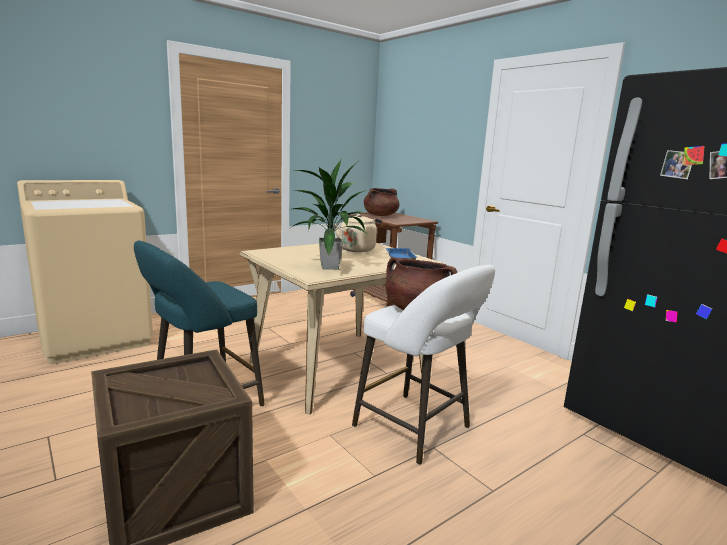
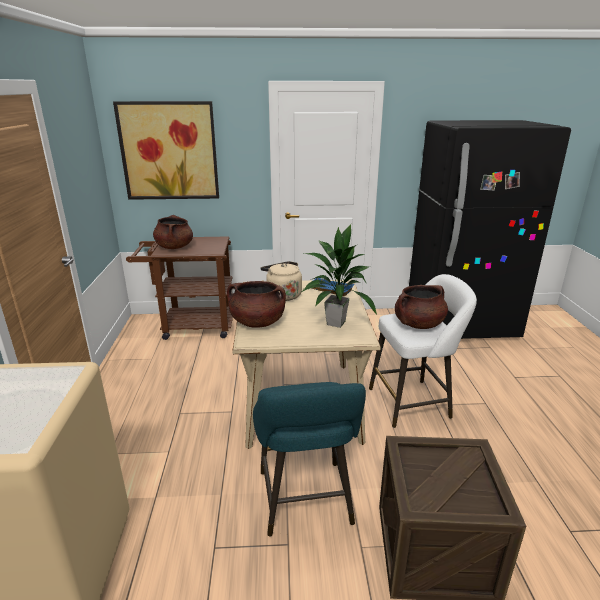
camera: 55 degrees left, 10 degrees up
none -> picture [113,101,219,200]
none -> brown cooking pot [227,281,286,328]

